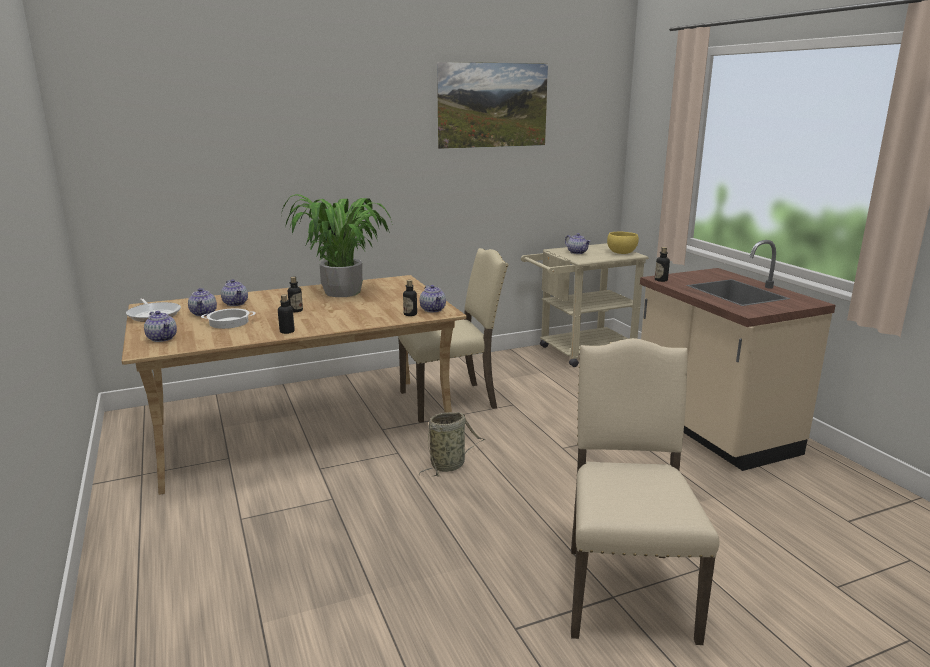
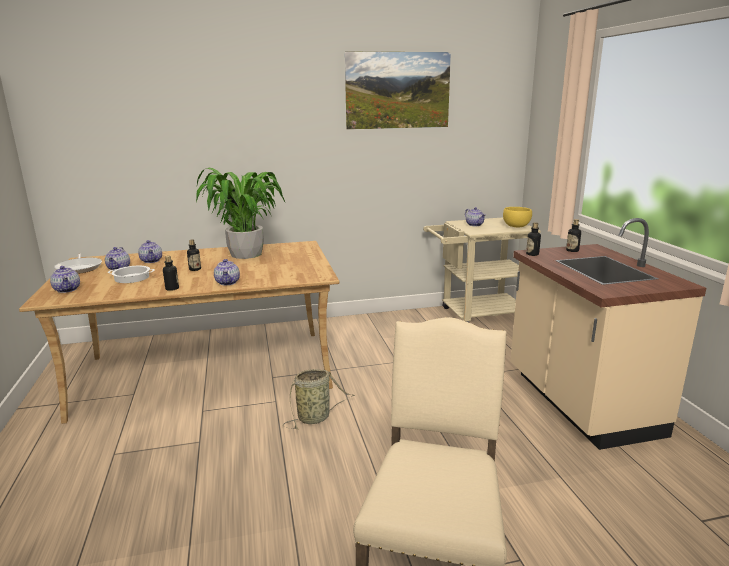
camera: 10 degrees right, 0 degrees up
beige chair [398,248,509,423] -> none
bottle [403,280,417,316] -> bottle moved to [566,219,581,252]
teapot [420,285,446,312] -> teapot moved to [214,259,240,285]

